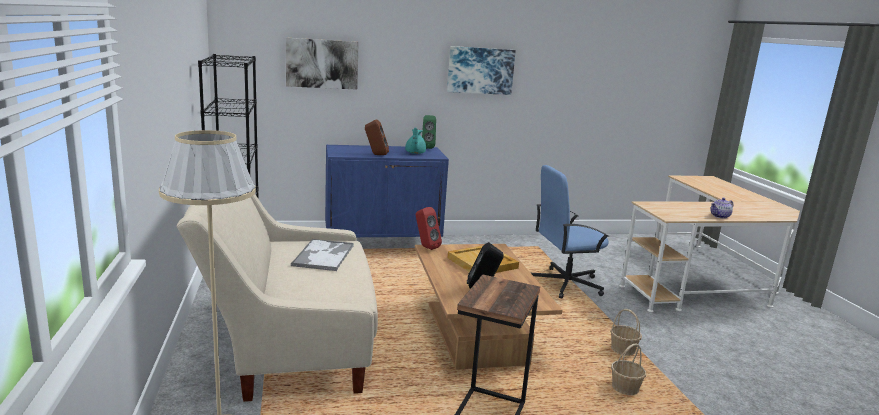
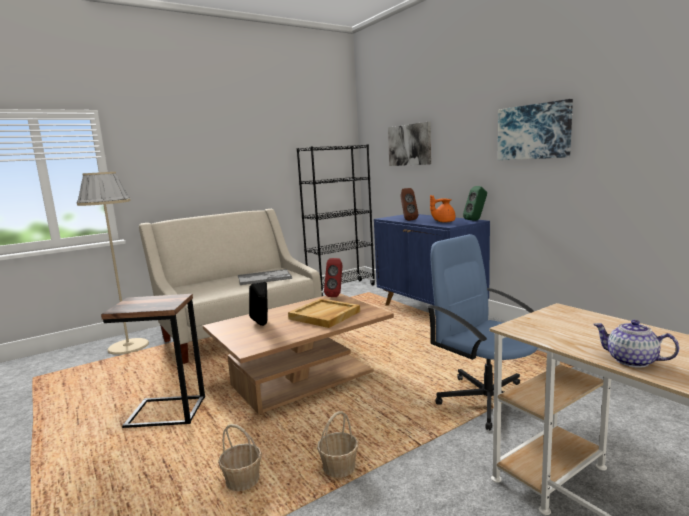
camera: 70 degrees right, 5 degrees down
turquoise teapot [405,128,426,154] -> orange teapot [430,195,456,223]

